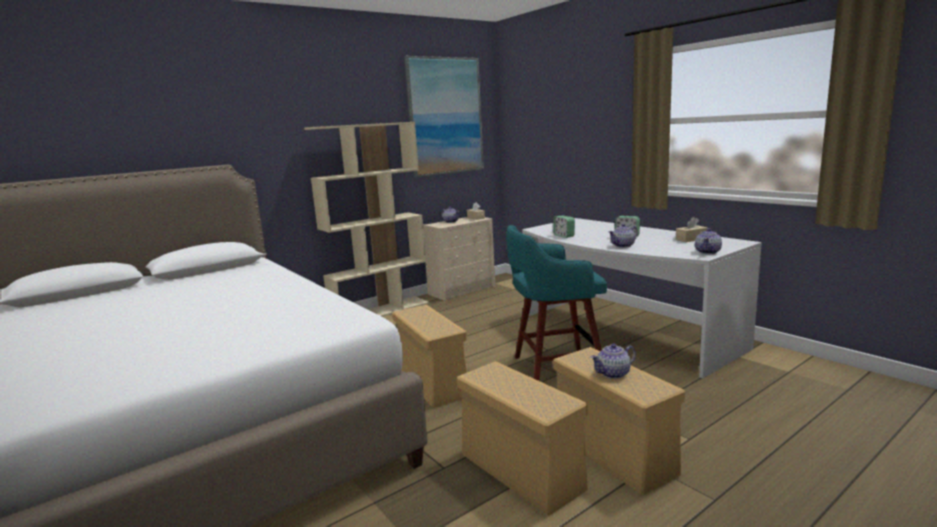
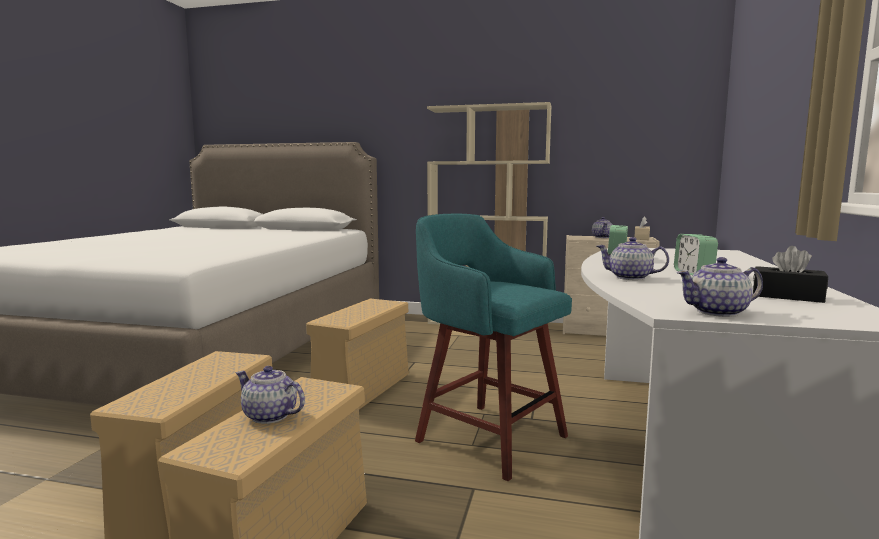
camera: 50 degrees right, 5 degrees down
picture [404,56,484,177] -> none
beige tissue box [676,217,707,242] -> black tissue box [753,246,828,303]

